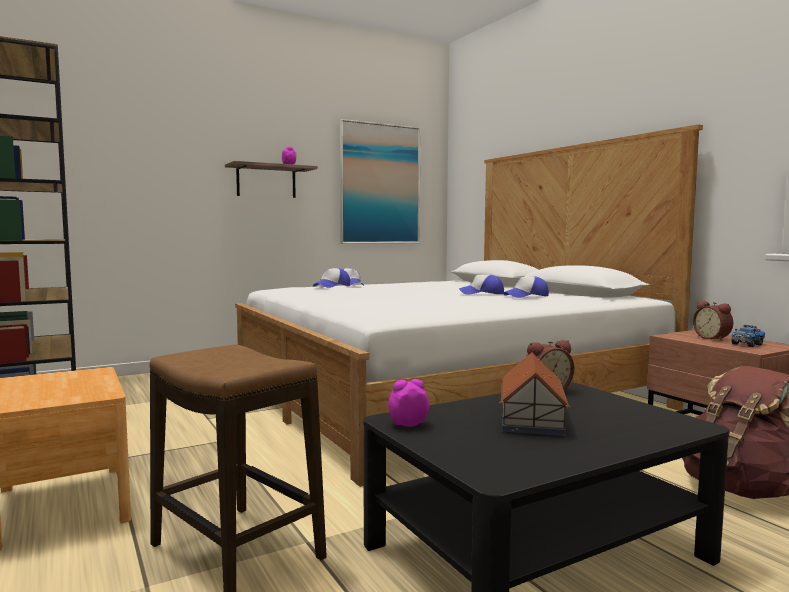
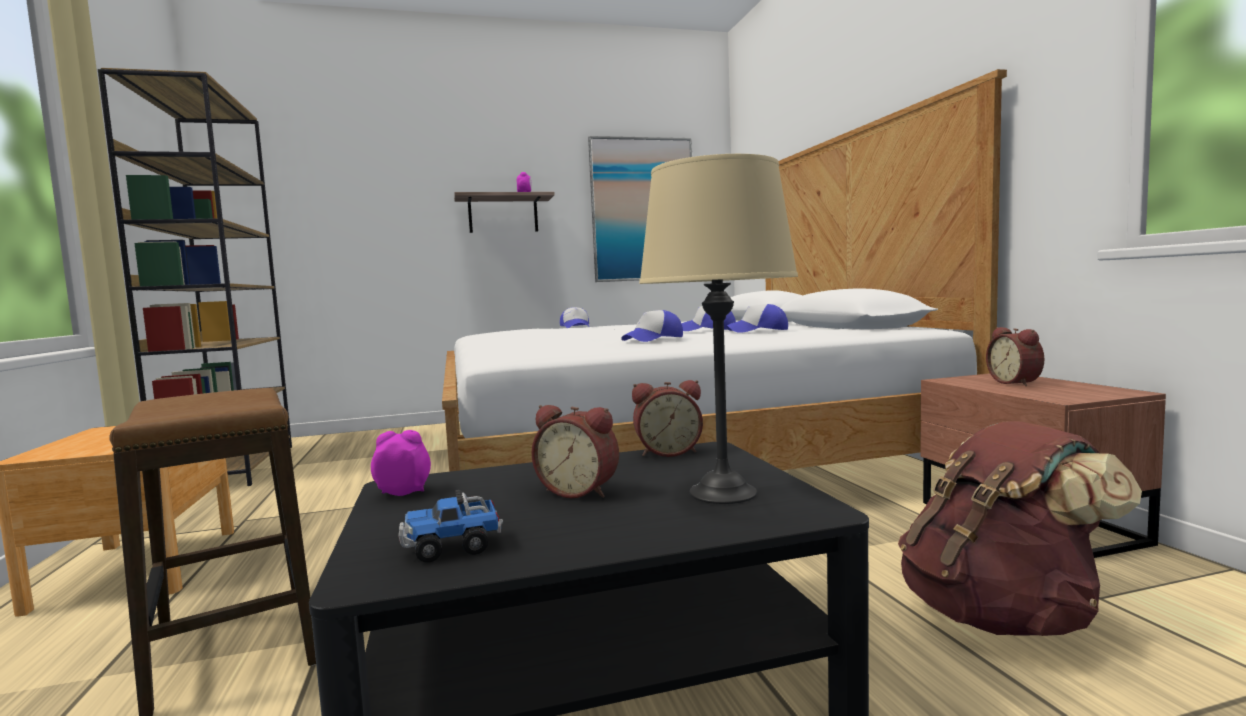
camera: 15 degrees right, 0 degrees up
cap [313,268,350,288] -> cap moved to [621,310,683,342]
toy house [499,352,571,436] -> alarm clock [532,405,619,498]
toy truck [731,325,765,347] -> toy truck moved to [398,490,503,563]
none -> beige table lamp [639,154,798,504]

